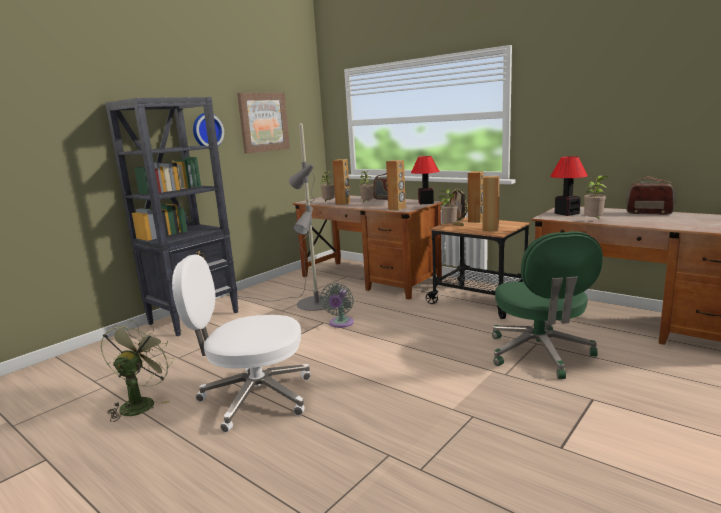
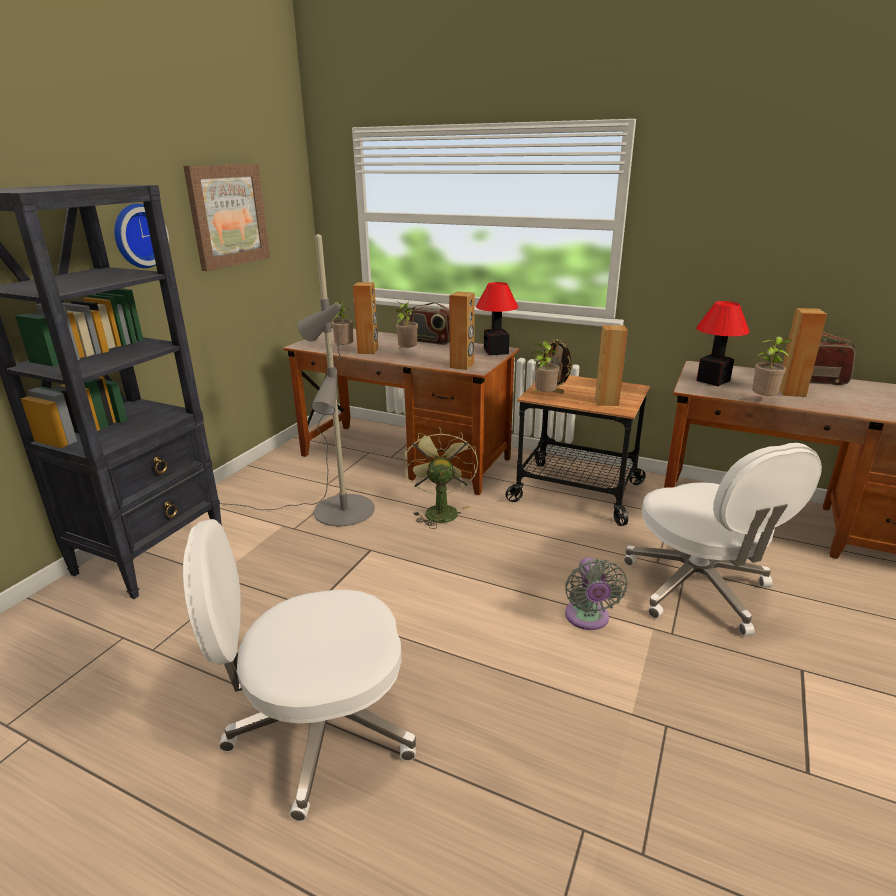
camera: 15 degrees left, 10 degrees up
green fan [101,320,174,422] -> green fan moved to [403,427,478,529]
grey fan [320,283,354,328] -> grey fan moved to [565,558,627,630]
brown speaker [468,171,484,223] -> brown speaker moved to [779,308,827,397]
green office chair [492,231,603,379] -> white office chair [624,443,822,636]

